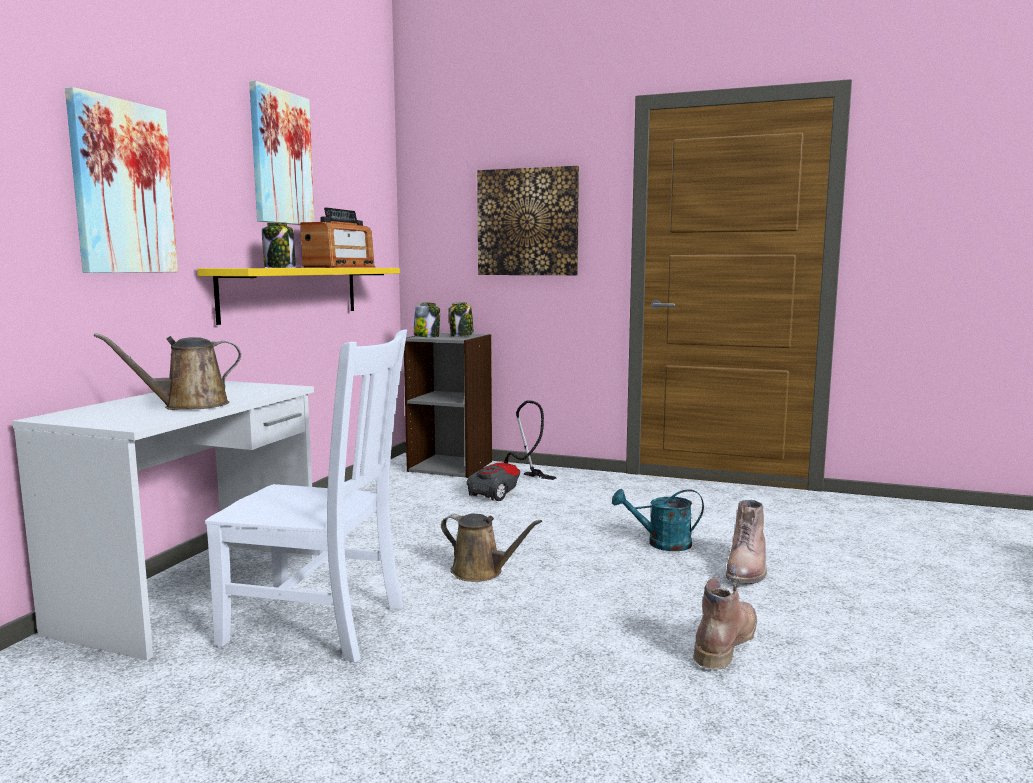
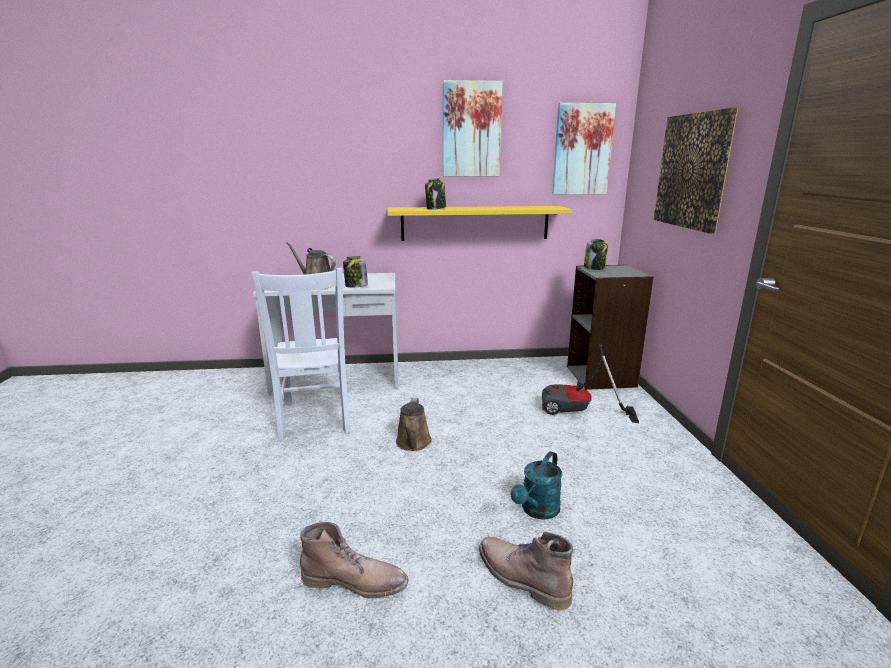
camera: 65 degrees right, 10 degrees up
picture [65,87,178,273] -> picture moved to [552,103,616,195]
radio [300,207,375,268] -> none
jar [448,302,474,337] -> jar moved to [343,256,368,287]
turquoise watering can [612,489,704,551] -> turquoise watering can turned 120 degrees counterclockwise [511,451,562,520]
brown boot [726,500,767,584] -> brown boot turned 45 degrees clockwise [479,532,573,610]

